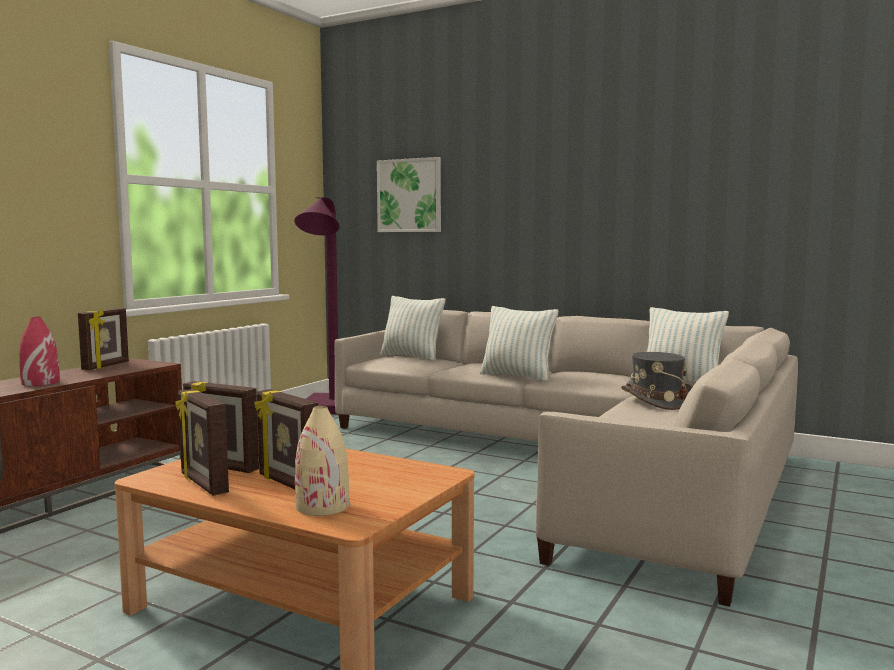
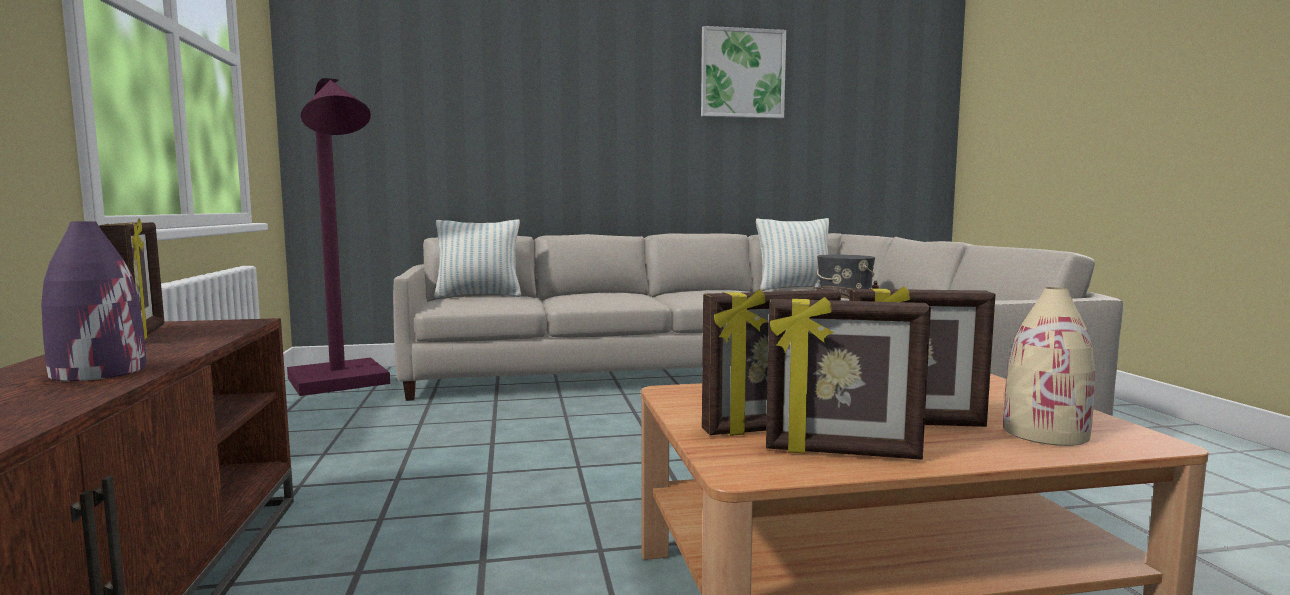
camera: 40 degrees left, 0 degrees up
red vase [19,317,60,386] -> purple vase [41,221,146,381]
picture [377,157,441,232] -> picture moved to [701,26,786,119]
pillow [480,306,558,382] -> none

